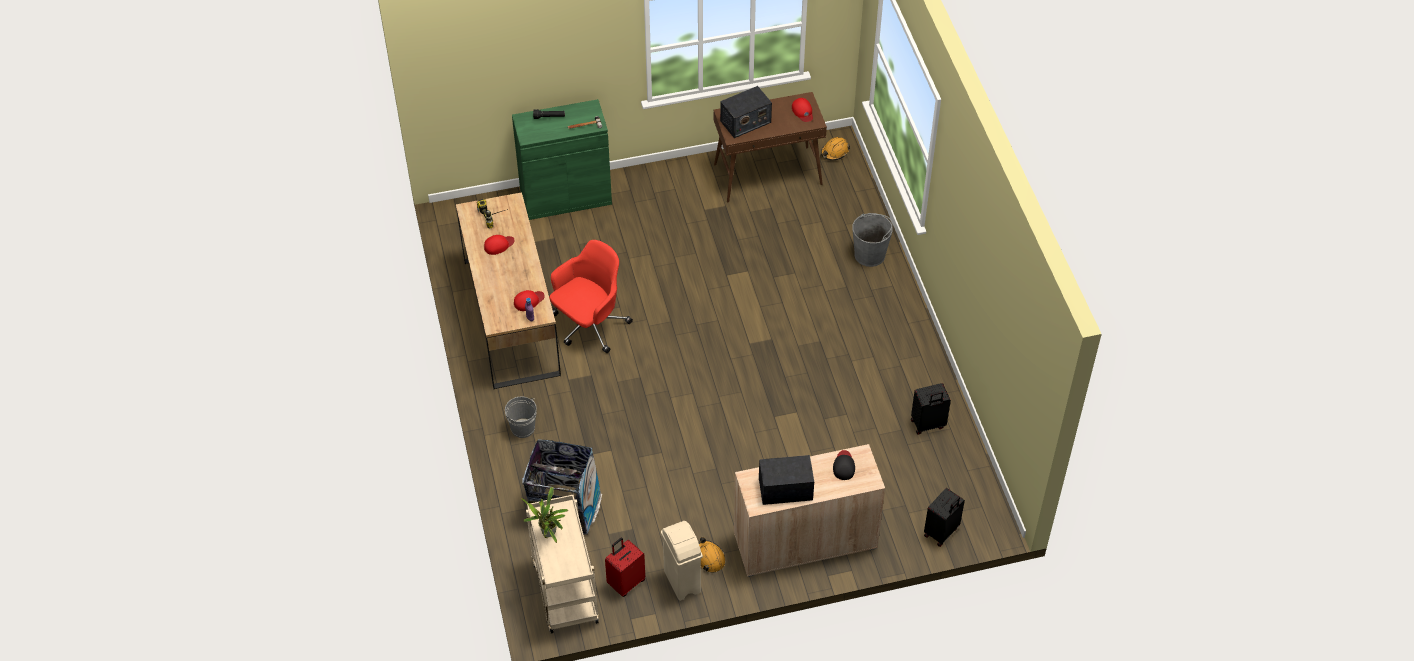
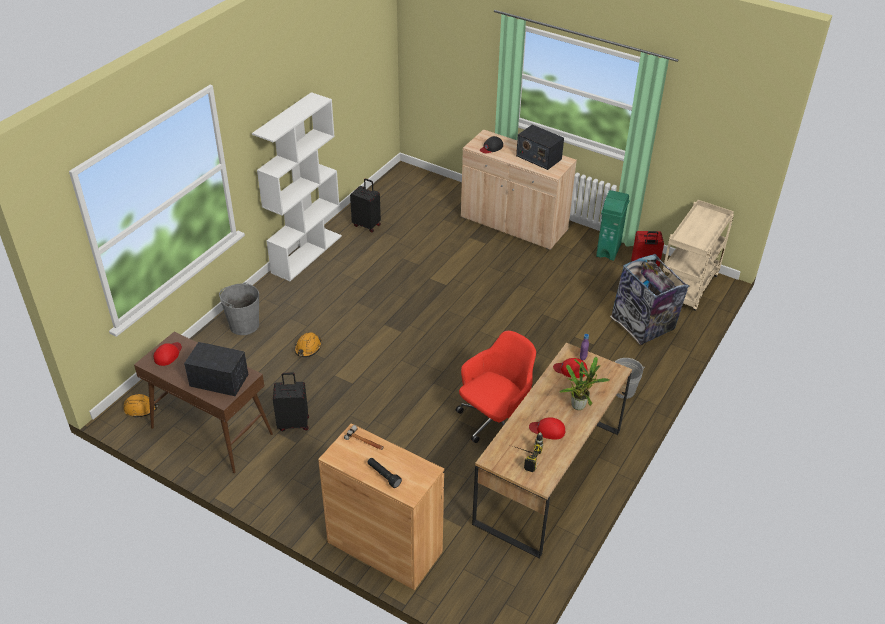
camera: 135 degrees left, 10 degrees down
green cabinet [512,99,612,220] -> brown cabinet [318,423,444,590]
potted plant [521,487,568,543] -> potted plant moved to [559,357,610,410]
red office chair [549,240,633,353] -> red office chair turned 135 degrees clockwise [456,331,536,443]
beige trash can [661,521,703,601] -> green trash can [596,190,629,261]
orange hard hat [699,537,725,573] -> orange hard hat moved to [294,332,322,357]
black suitcase [924,488,965,547] -> black suitcase moved to [273,372,309,431]
none -> white bookcase [252,92,342,281]

